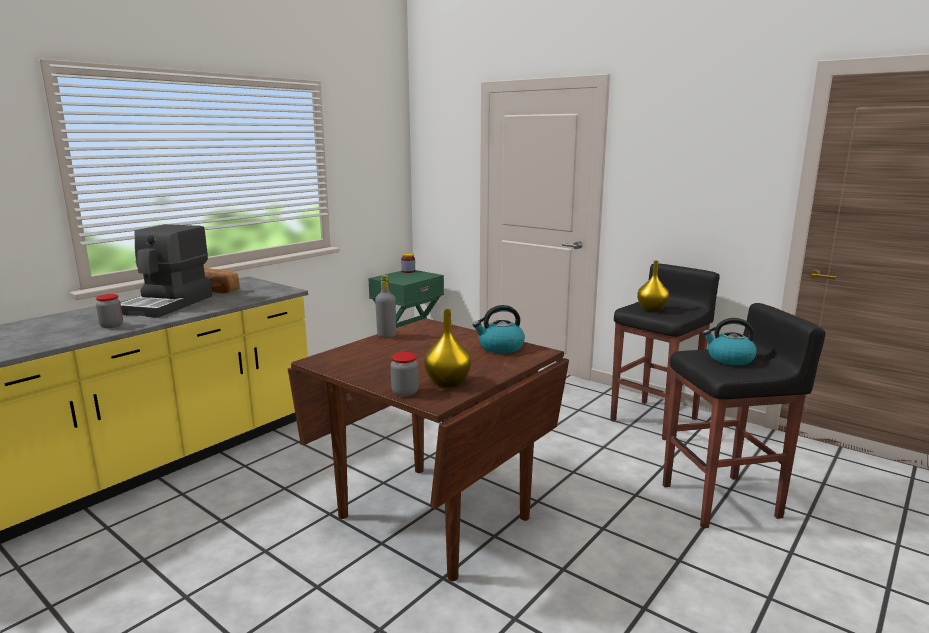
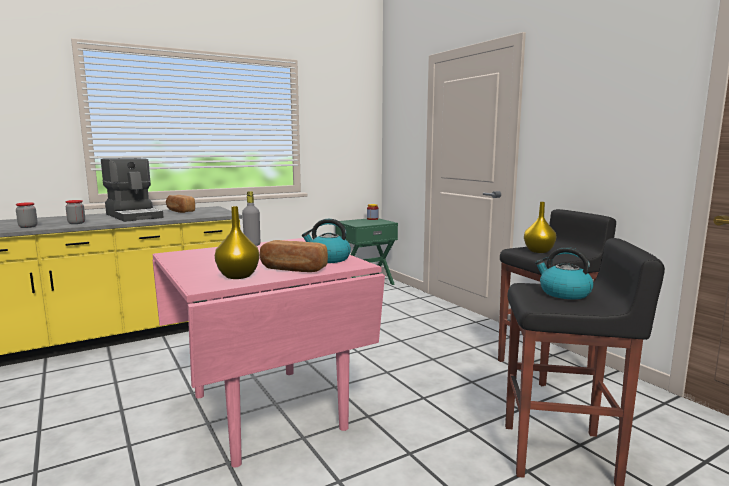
camera: 20 degrees right, 5 degrees down
coffee machine [121,224,212,318] -> coffee machine turned 75 degrees counterclockwise [101,158,164,222]
brown dining table [288,318,569,581] -> pink dining table [152,238,385,468]
jar [391,352,419,397] -> jar moved to [16,202,38,228]
none -> bread [260,240,328,272]

